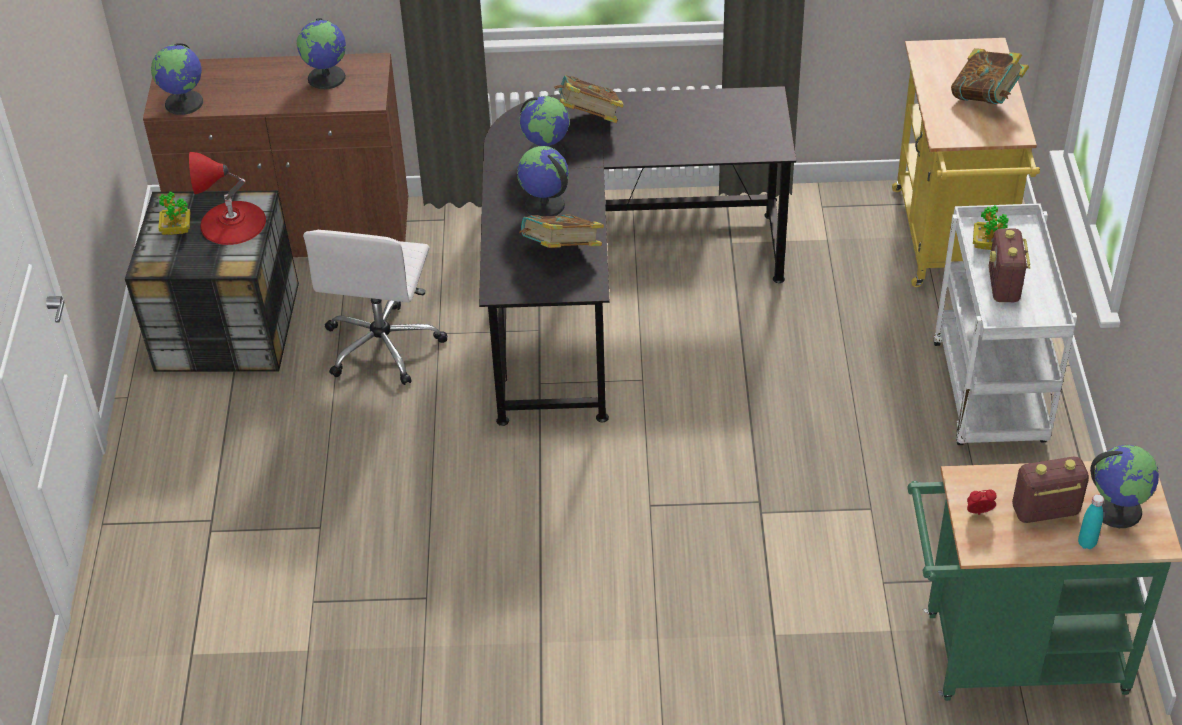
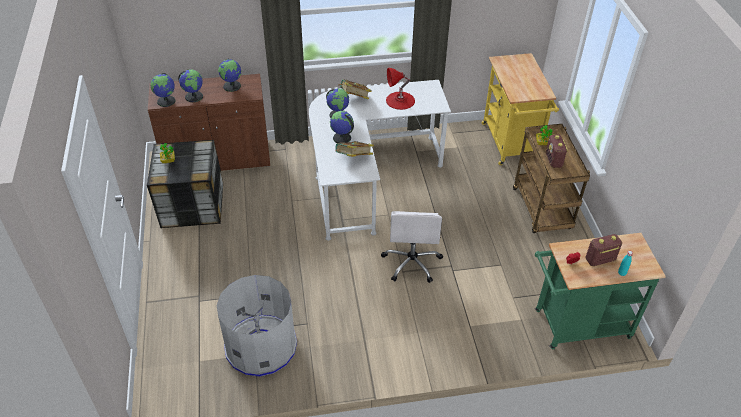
camera: 10 degrees left, 0 degrees up
red table lamp [189,152,266,245] -> red table lamp moved to [386,68,415,110]
white office chair [303,230,448,385] -> white office chair moved to [381,211,443,283]
black desk [479,86,796,426] -> white desk [309,80,451,241]
white cart [933,203,1077,445] -> brown cart [513,124,590,233]
book [951,48,1029,104] -> none
globe [1090,445,1159,528] -> globe moved to [178,69,203,102]
none -> grey trash can [217,275,297,376]

